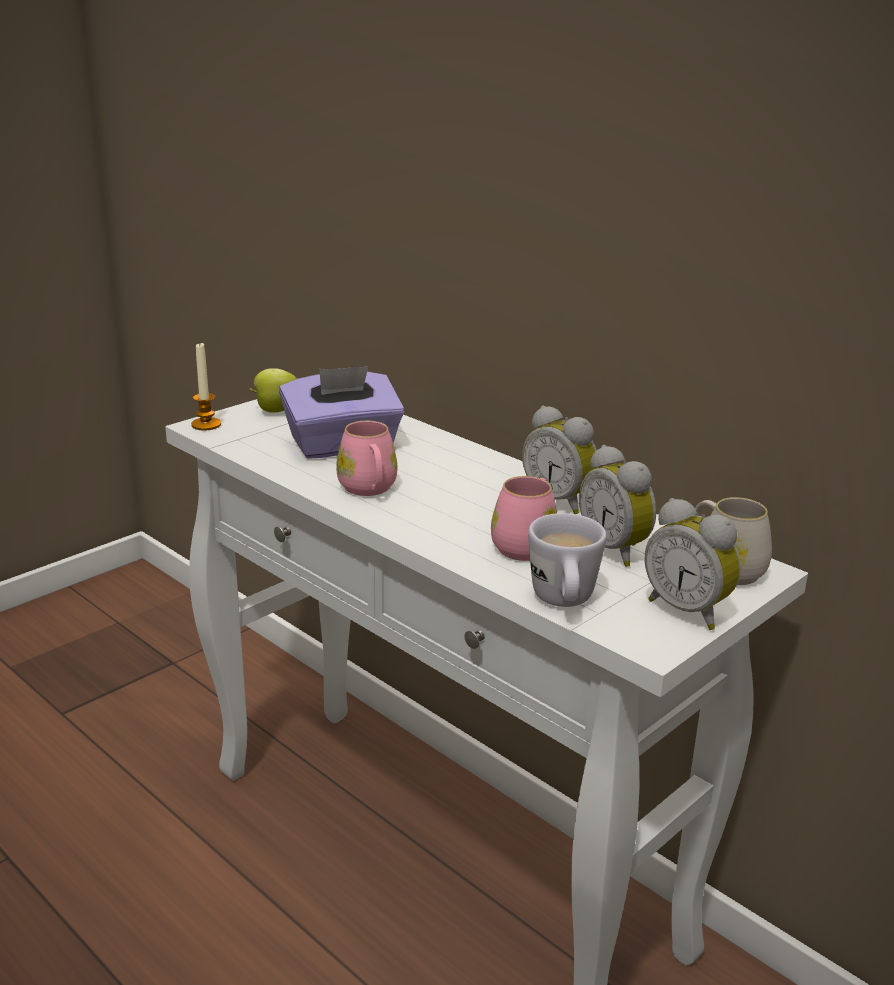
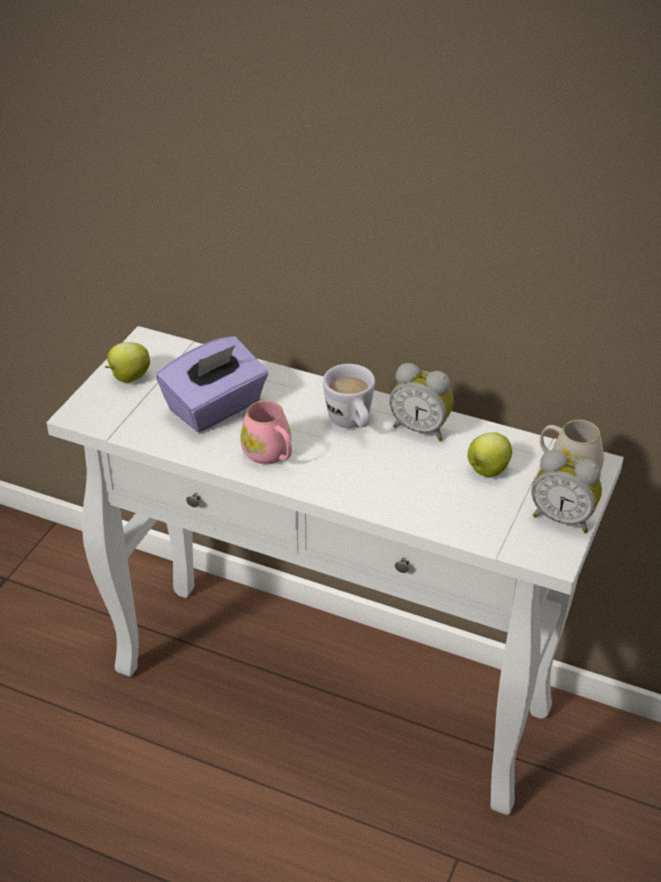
camera: 20 degrees left, 15 degrees up
candle [191,343,221,431] -> none
pink mug [491,476,557,561] -> none
white mug [528,513,607,607] -> white mug moved to [323,364,375,428]
alarm clock [579,445,656,567] -> apple [467,432,512,477]

